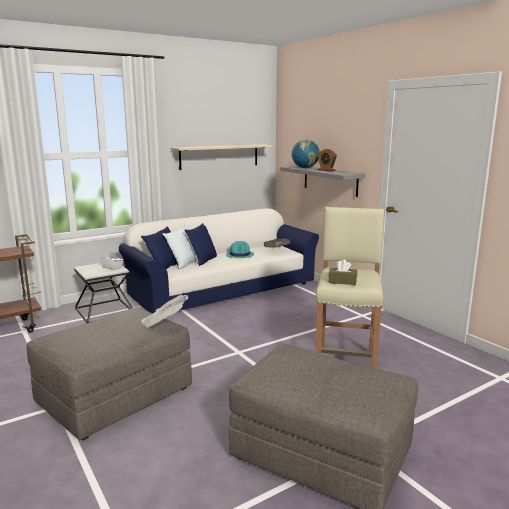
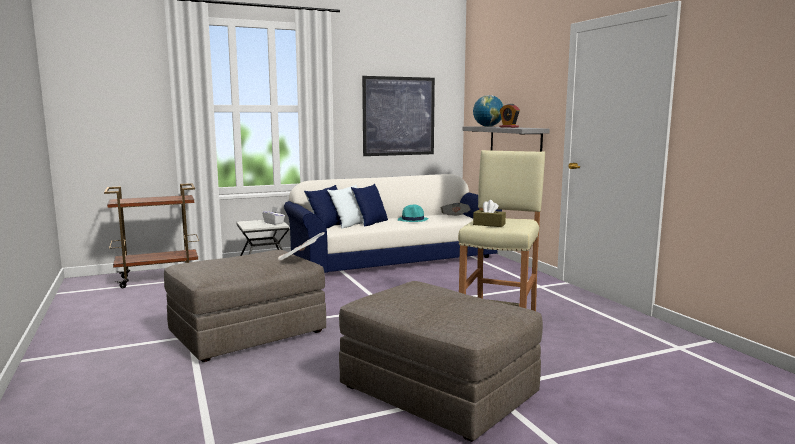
camera: 10 degrees right, 5 degrees down
beige shelf [171,144,273,170] -> picture [362,76,435,156]

